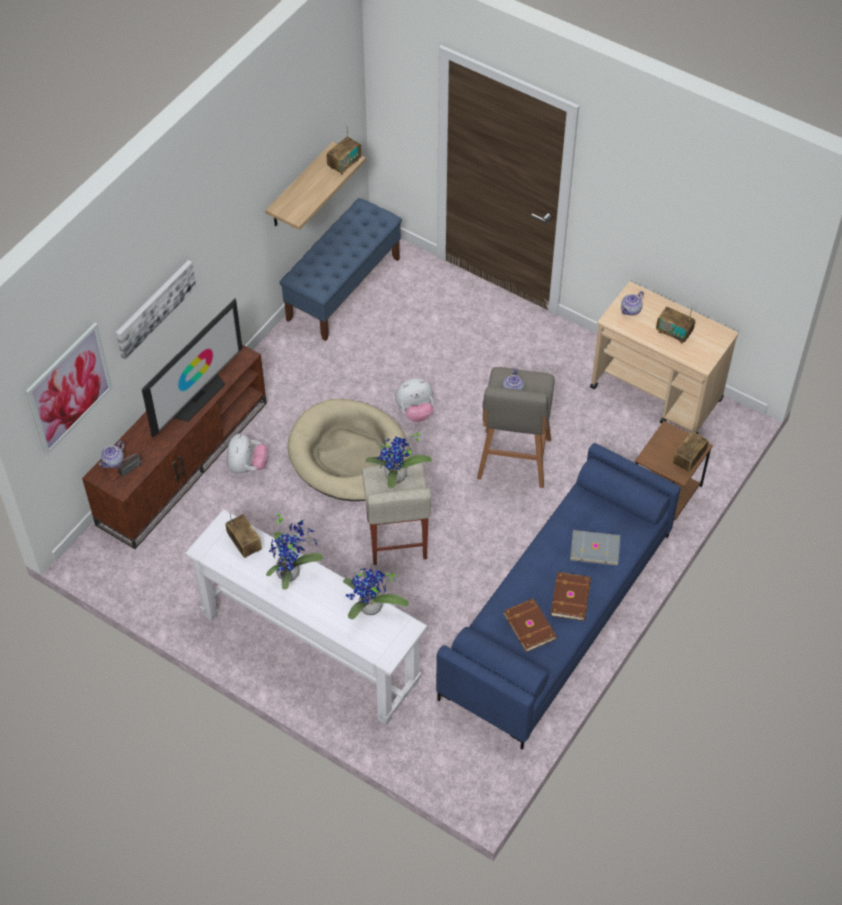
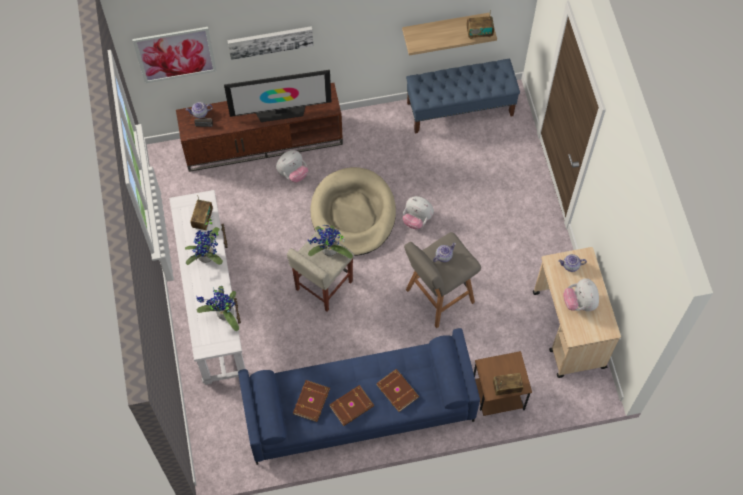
camera: 45 degrees right, 10 degrees up
grey book [570,530,620,566] -> brown book [377,369,419,412]
radio [656,307,695,344] -> plush toy [563,278,599,311]

